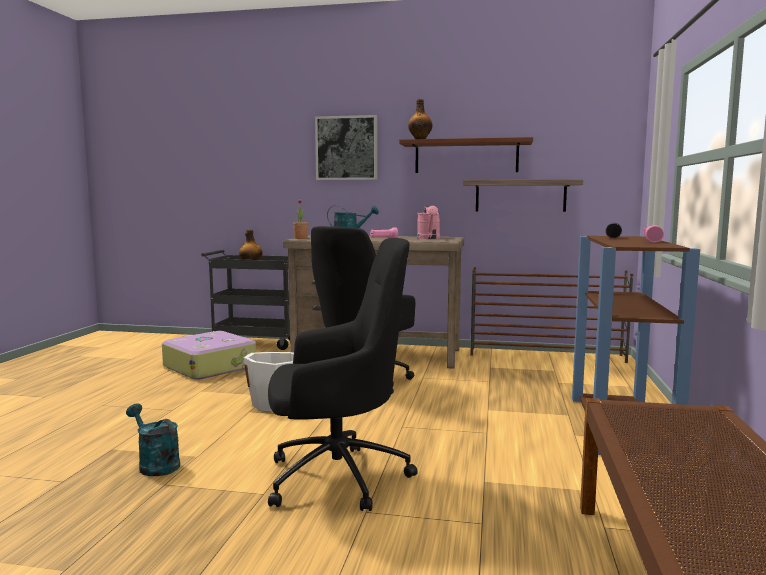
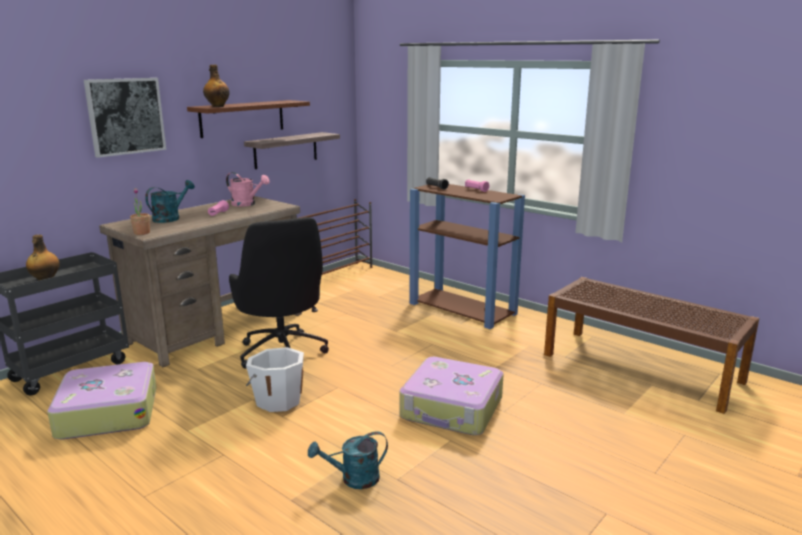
camera: 60 degrees left, 10 degrees up
black office chair [268,238,418,511] -> suitcase [399,357,504,435]

